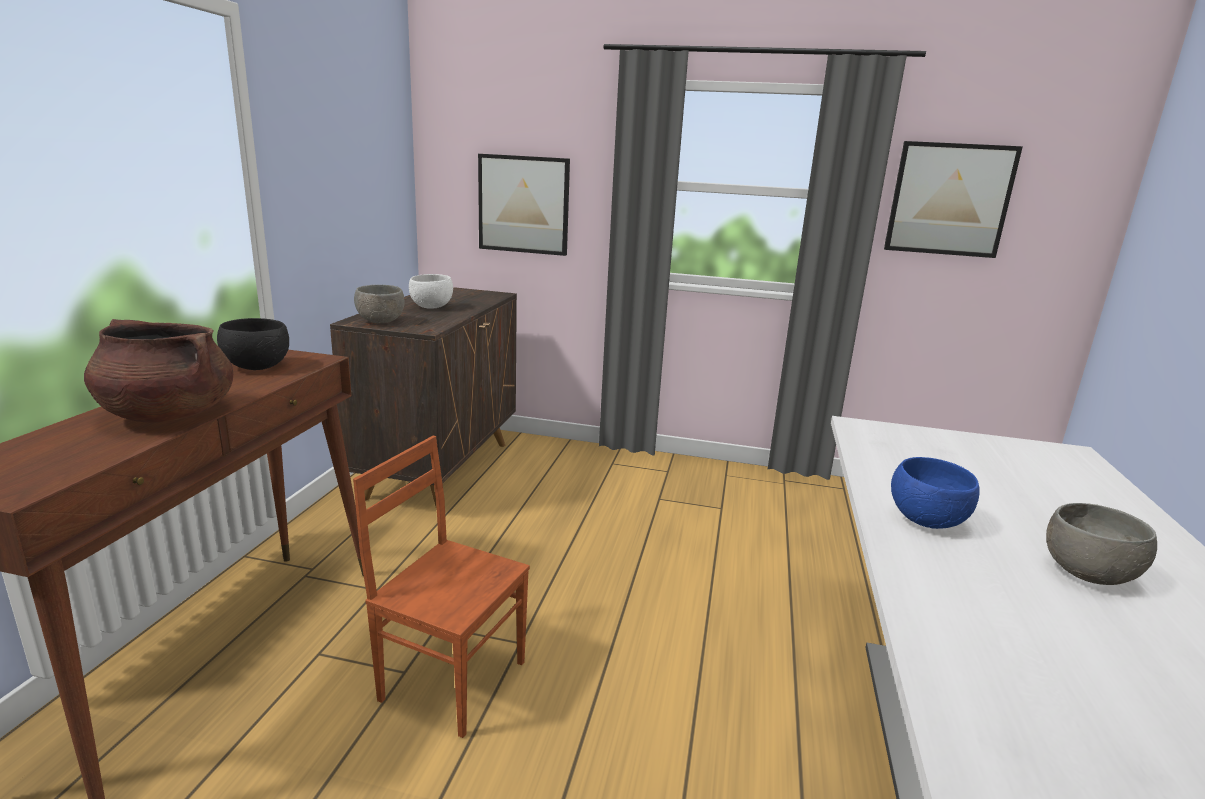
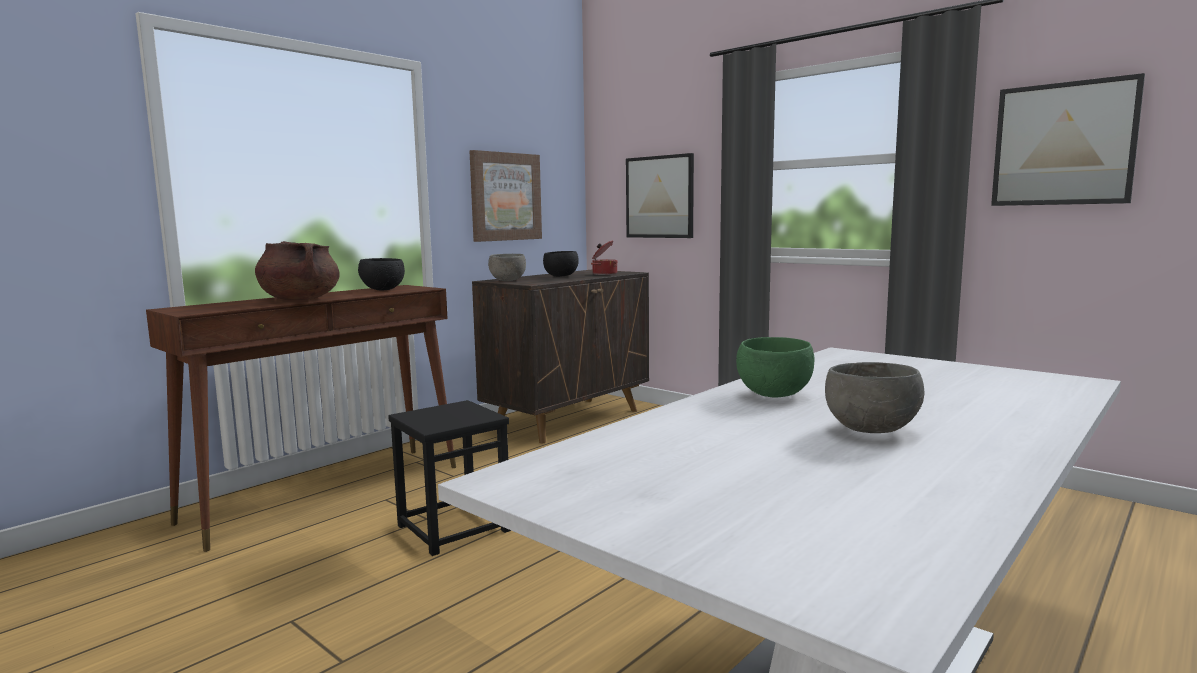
camera: 30 degrees right, 10 degrees down
brown chair [353,436,530,738] -> black stool [388,400,511,556]
white bowl [409,274,453,308] -> black bowl [543,251,579,277]
blue bowl [891,457,980,529] -> green bowl [736,337,814,397]
none -> picture [470,150,542,242]
none -> cooking pot [591,240,618,275]

